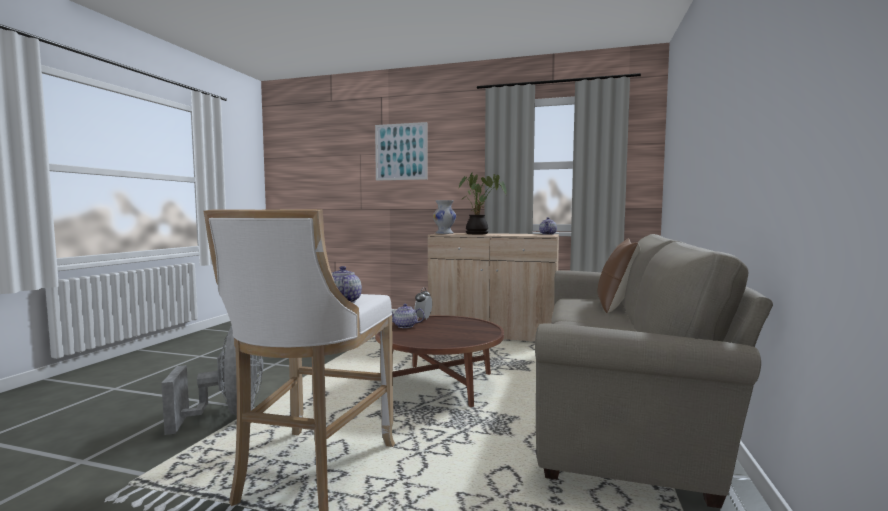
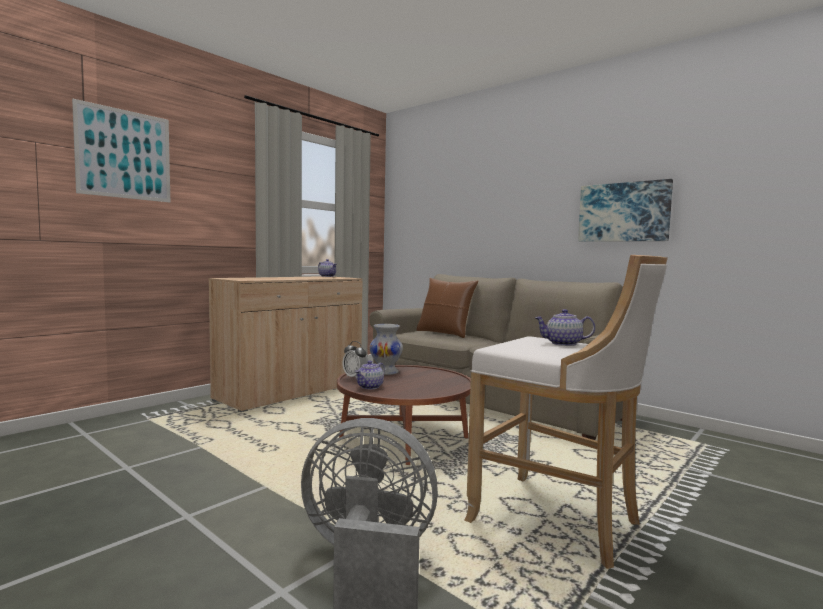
camera: 65 degrees left, 0 degrees up
white vase [433,200,456,234] -> white vase moved to [369,324,403,375]
potted plant [458,172,506,234] -> none
none -> picture [578,179,673,242]

